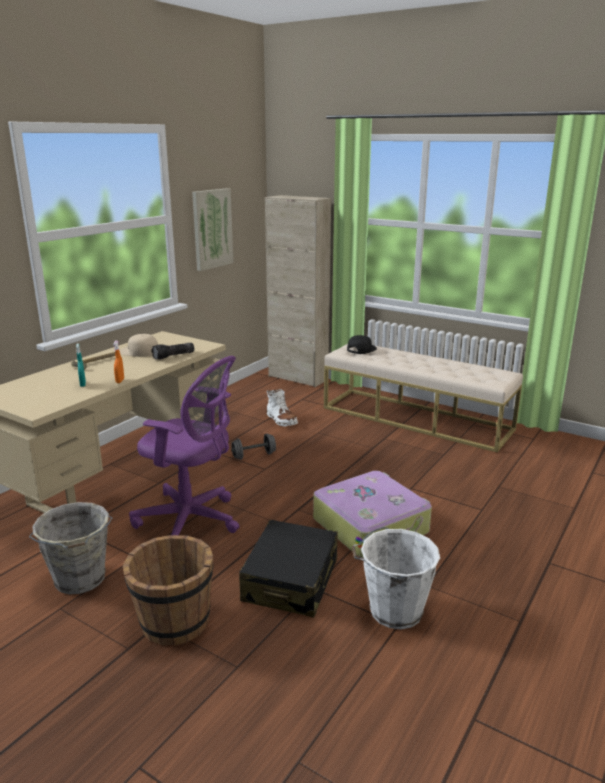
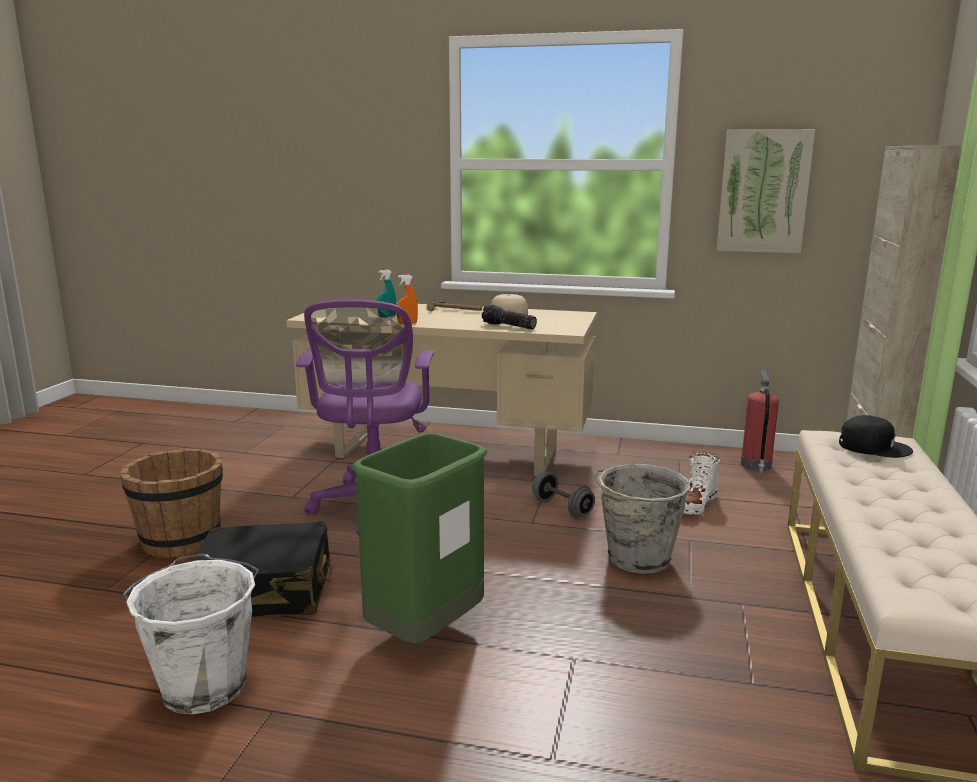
camera: 70 degrees right, 5 degrees down
grey bucket [29,502,112,595] -> grey bucket moved to [595,464,691,574]
suitcase [313,471,432,558] -> green trash can [352,433,488,644]
none -> fire extinguisher [741,371,779,473]

